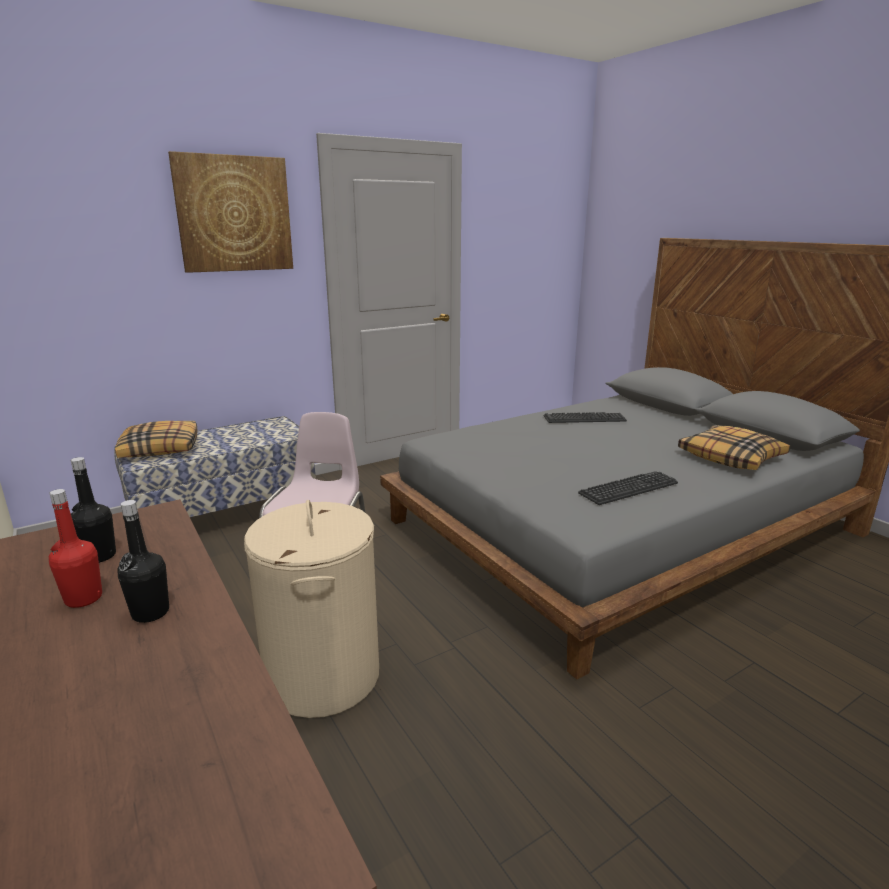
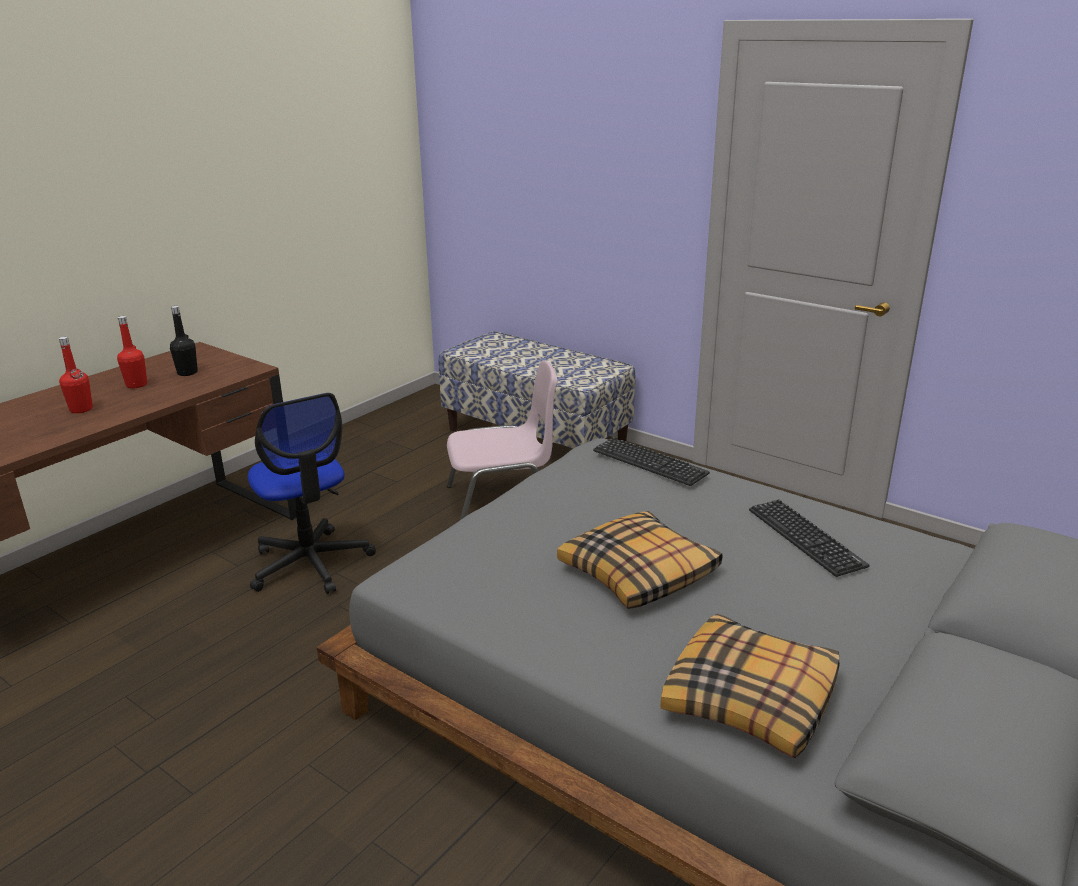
camera: 70 degrees right, 5 degrees up
pillow [115,421,197,458] -> pillow moved to [557,511,722,609]
black bottle [117,500,169,623] -> none
picture [168,151,293,273] -> none
beige laundry basket [244,500,379,718] -> office chair [248,393,376,594]
keyboard [578,471,678,505] -> keyboard moved to [593,437,710,486]
none -> red bottle [59,337,93,413]

